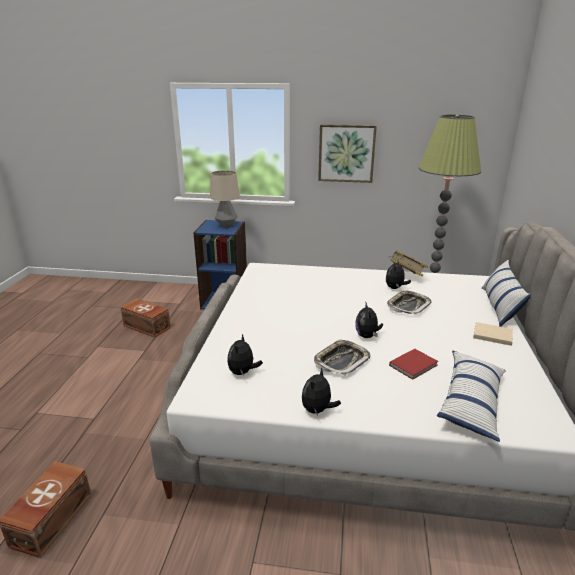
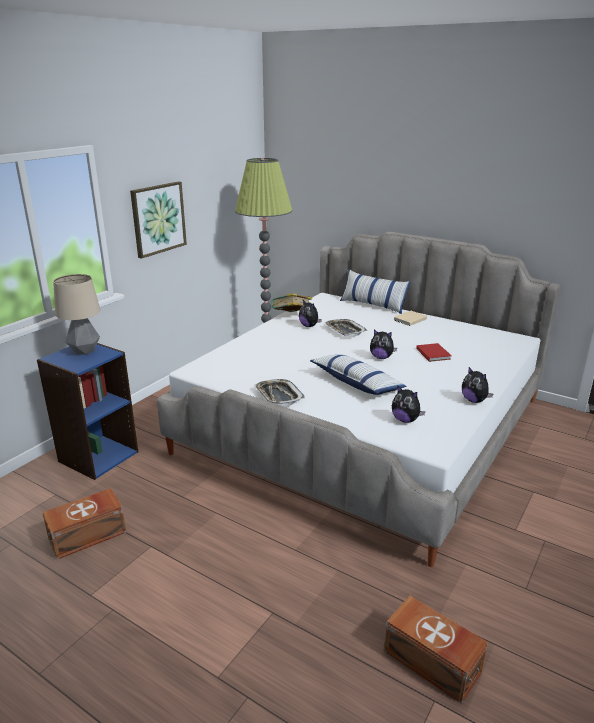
camera: 65 degrees left, 0 degrees up
tray [314,339,370,376] -> tray moved to [255,379,305,406]
pillow [437,351,506,442] -> pillow moved to [310,354,406,395]

